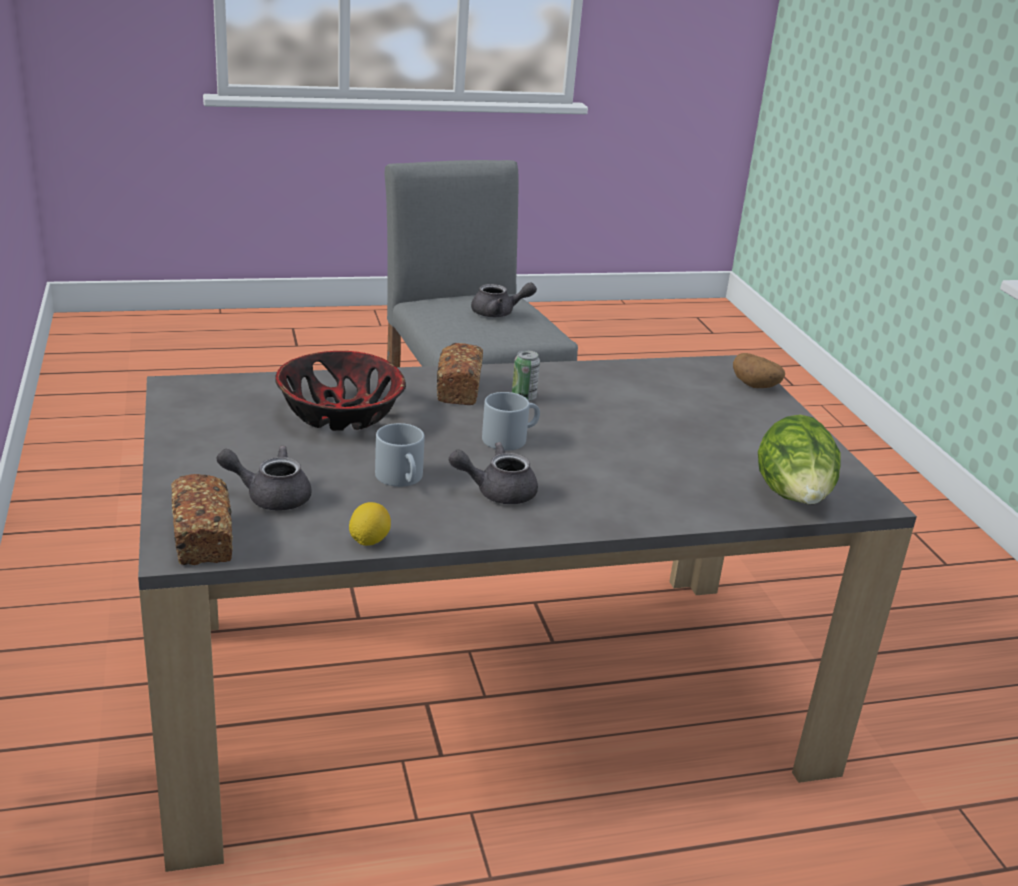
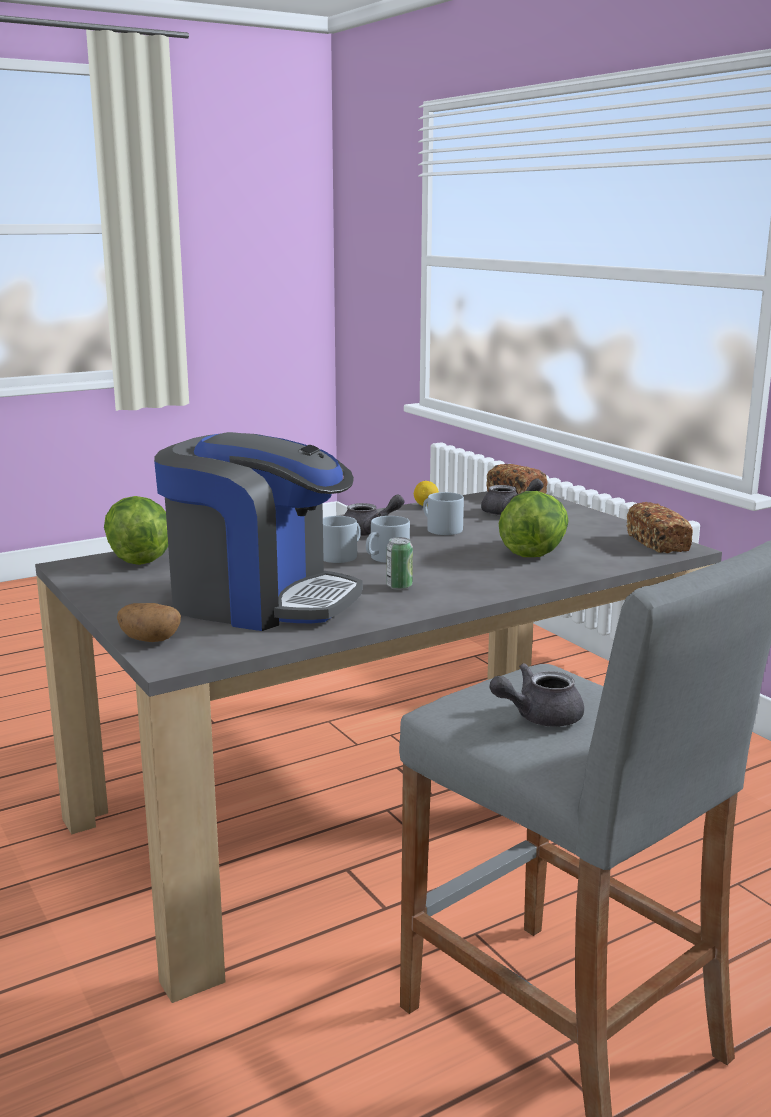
camera: 165 degrees right, 10 degrees down
bowl [275,351,406,431] -> lettuce [499,491,569,557]
bread [437,343,483,405] -> bread moved to [627,502,693,553]
none -> coffee machine [154,432,363,631]
none -> grey mug [323,516,361,563]

